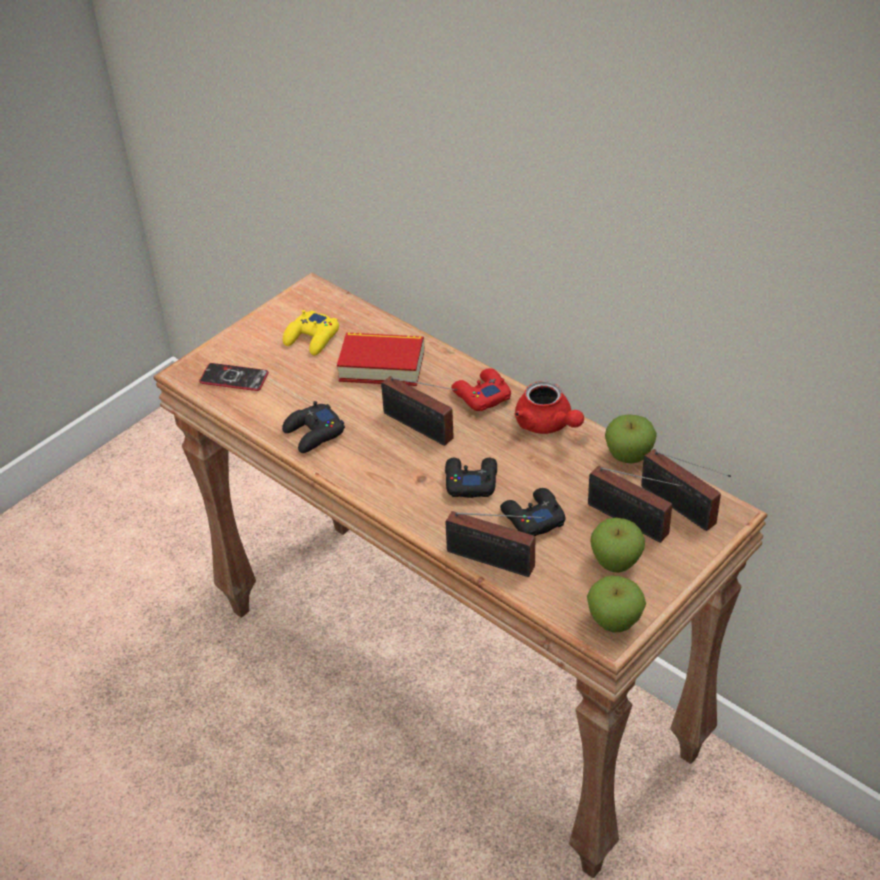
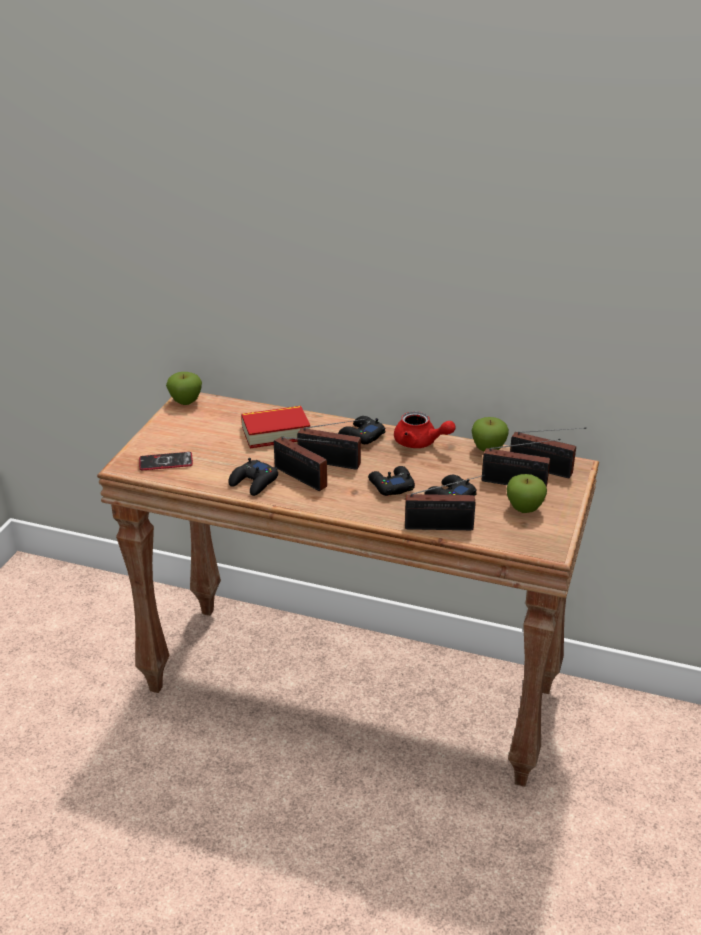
camera: 25 degrees left, 10 degrees down
yellow game controller [283,310,339,355] -> none
red game controller [451,368,511,411] -> black game controller [338,416,385,444]
apple [587,576,646,632] -> apple moved to [166,372,202,405]
none -> radio [274,437,331,491]

